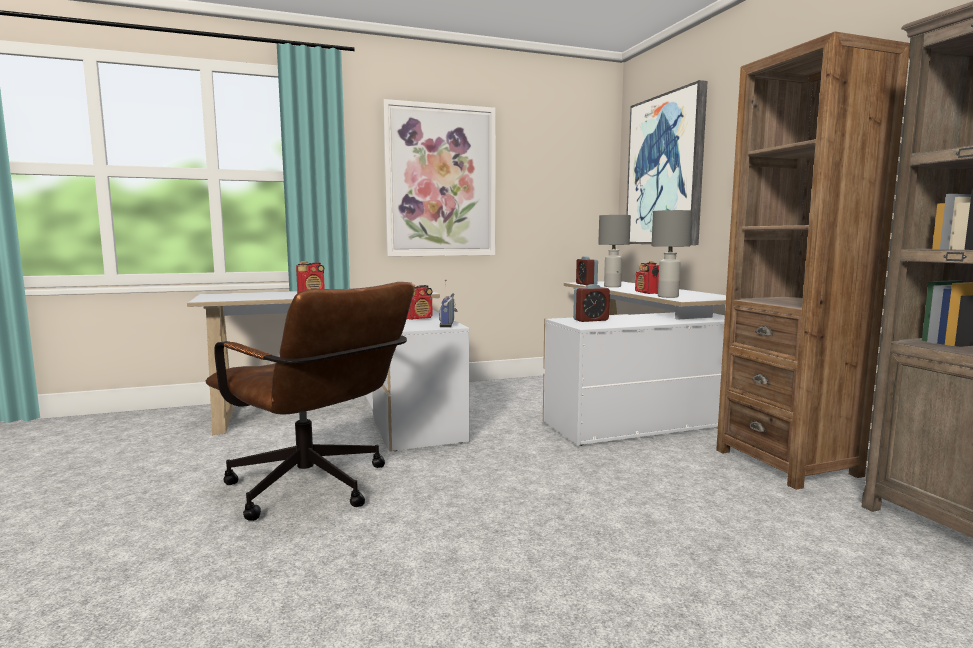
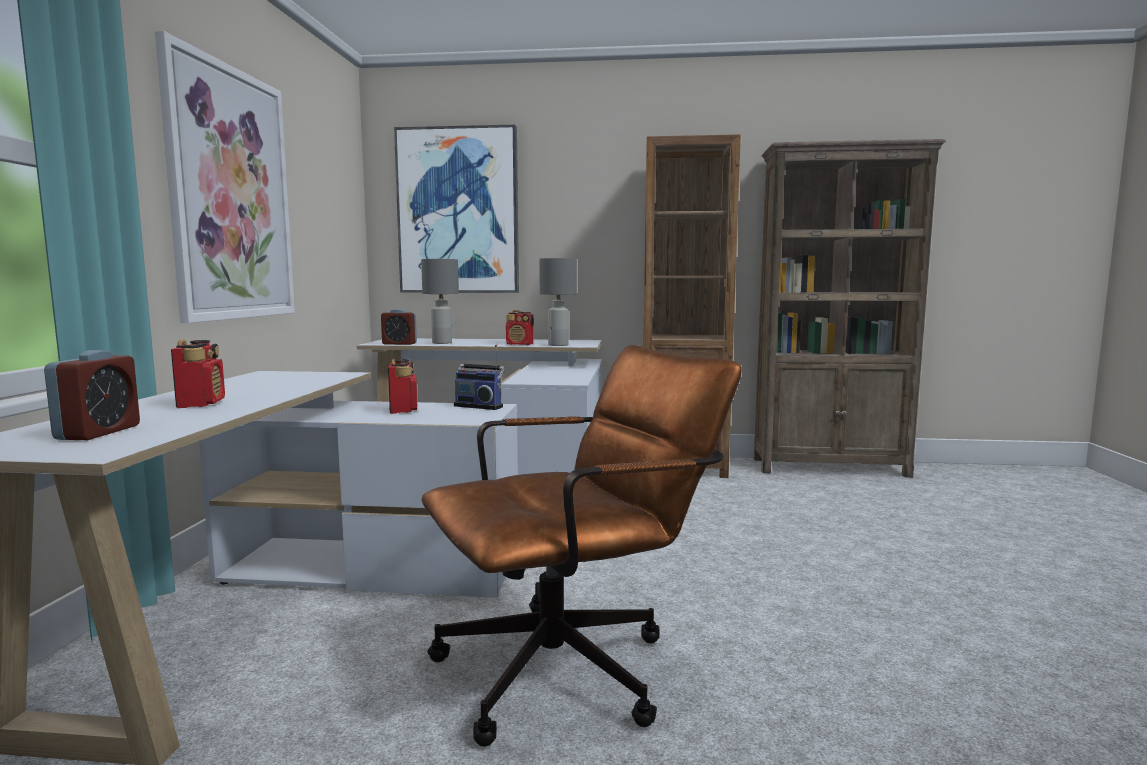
camera: 65 degrees left, 0 degrees up
alarm clock [573,284,610,322] -> alarm clock moved to [44,350,140,440]

